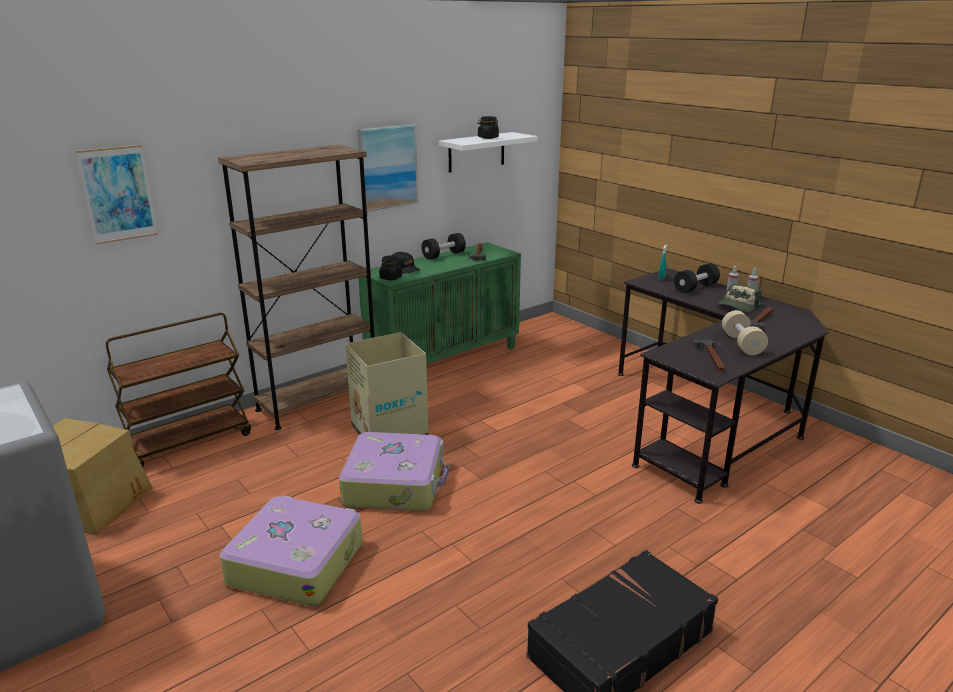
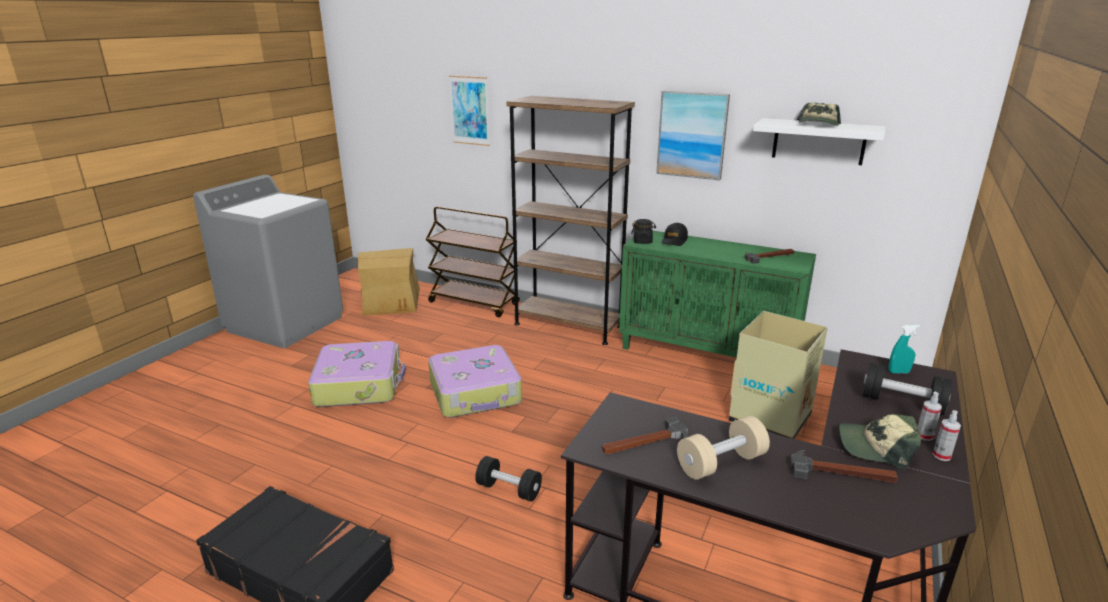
camera: 65 degrees right, 0 degrees up
cardboard box [345,332,429,435] -> cardboard box moved to [729,311,828,439]
black dumbbell [422,233,466,260] -> black dumbbell moved to [475,456,542,501]
black jar [478,116,499,139] -> cap [797,103,841,126]

